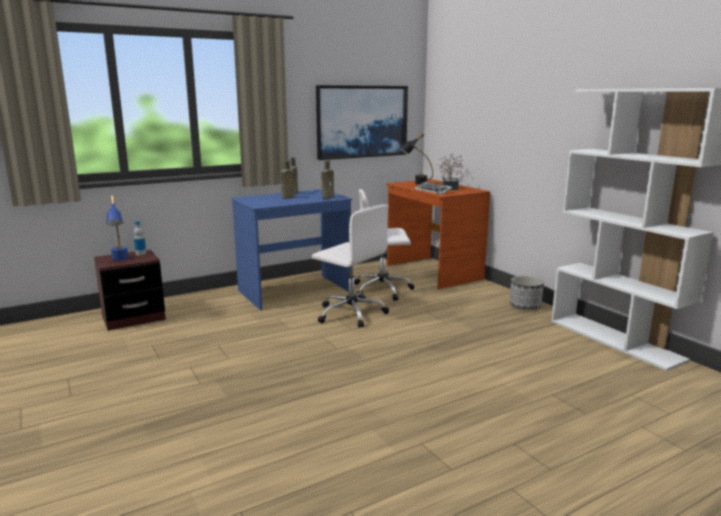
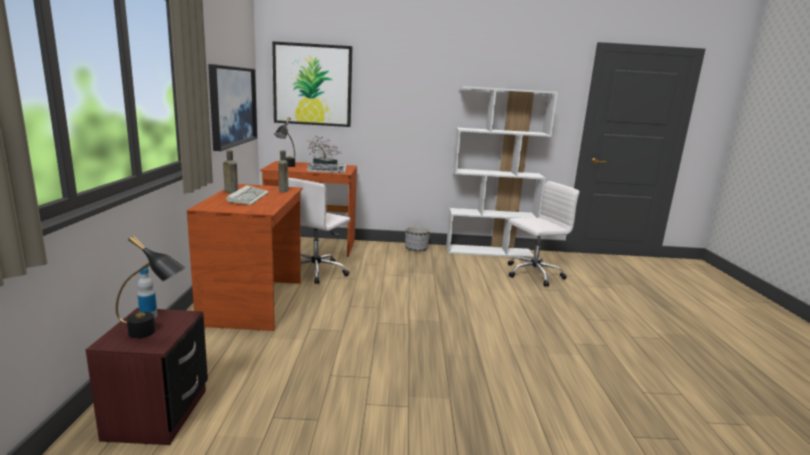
camera: 60 degrees left, 0 degrees up
blue table lamp [106,195,129,261] -> black table lamp [116,235,186,339]
blue desk [231,189,352,310] -> brown desk [187,184,303,331]
brown bottle [281,160,295,199] -> keyboard [226,185,269,205]
white office chair [312,204,389,328] -> white office chair moved to [508,181,579,287]
none -> picture [272,41,352,127]

